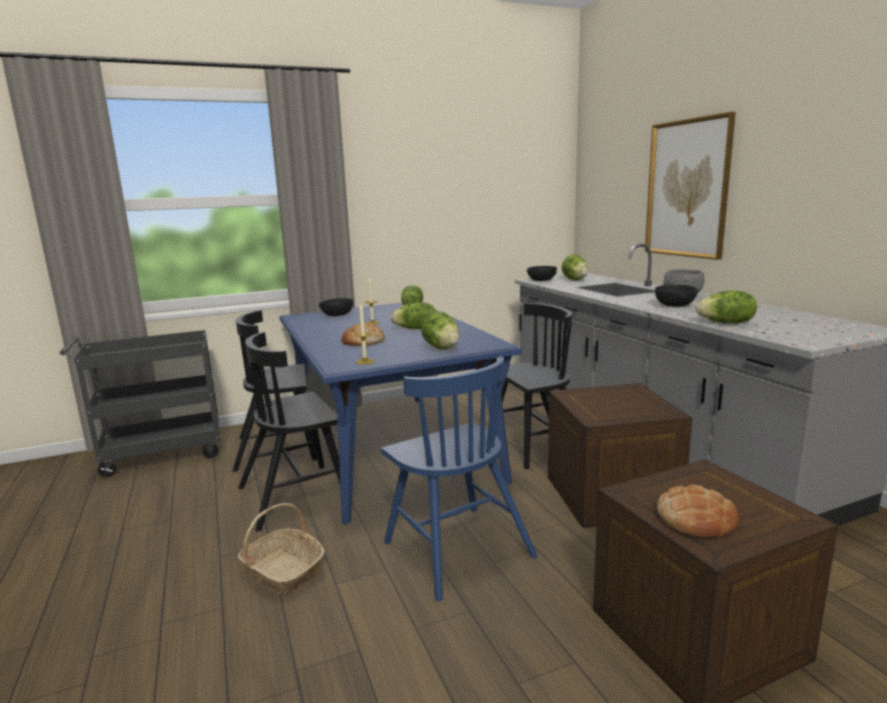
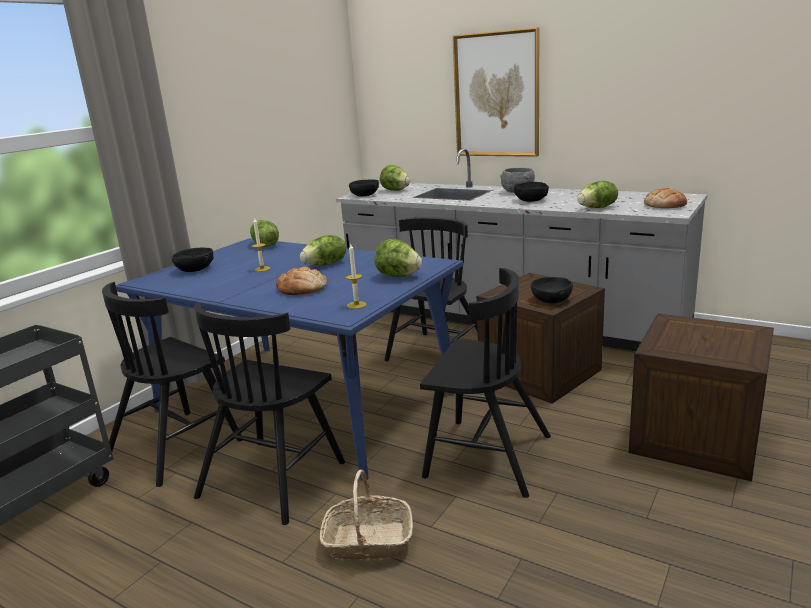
camera: 35 degrees left, 5 degrees up
blue chair [381,356,538,601] -> black chair [420,268,551,498]
bread [657,484,739,538] -> bread moved to [644,188,687,208]
none -> black bowl [531,277,573,303]

